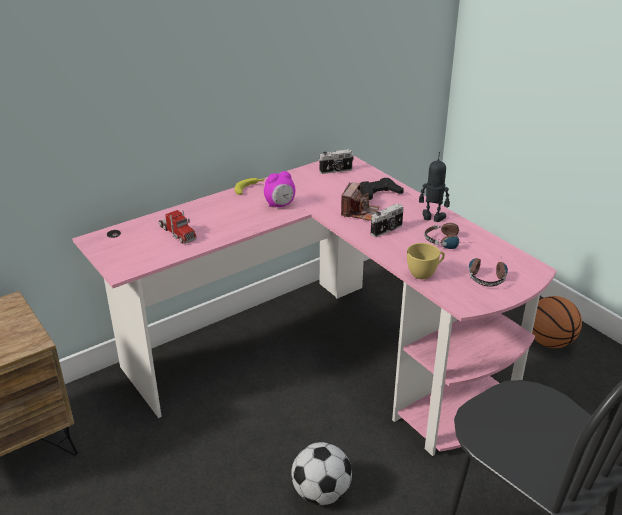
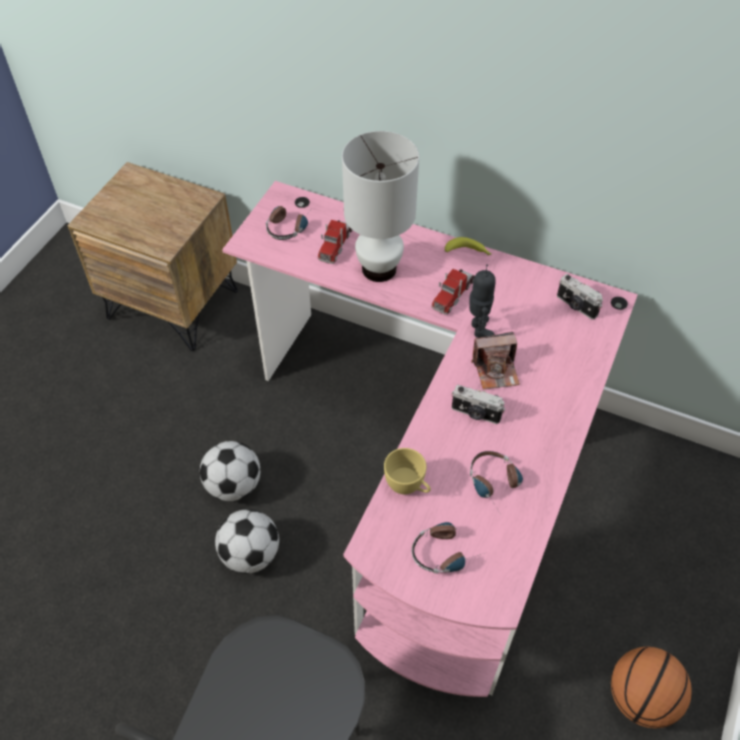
camera: 60 degrees right, 20 degrees up
alarm clock [264,171,295,207] -> toy truck [432,269,475,315]
black game controller [360,178,404,200] -> none
toy robot [419,152,450,222] -> toy robot moved to [469,265,496,338]
none -> football [200,441,260,501]
none -> headphones [266,206,313,240]
none -> white table lamp [342,131,419,282]

